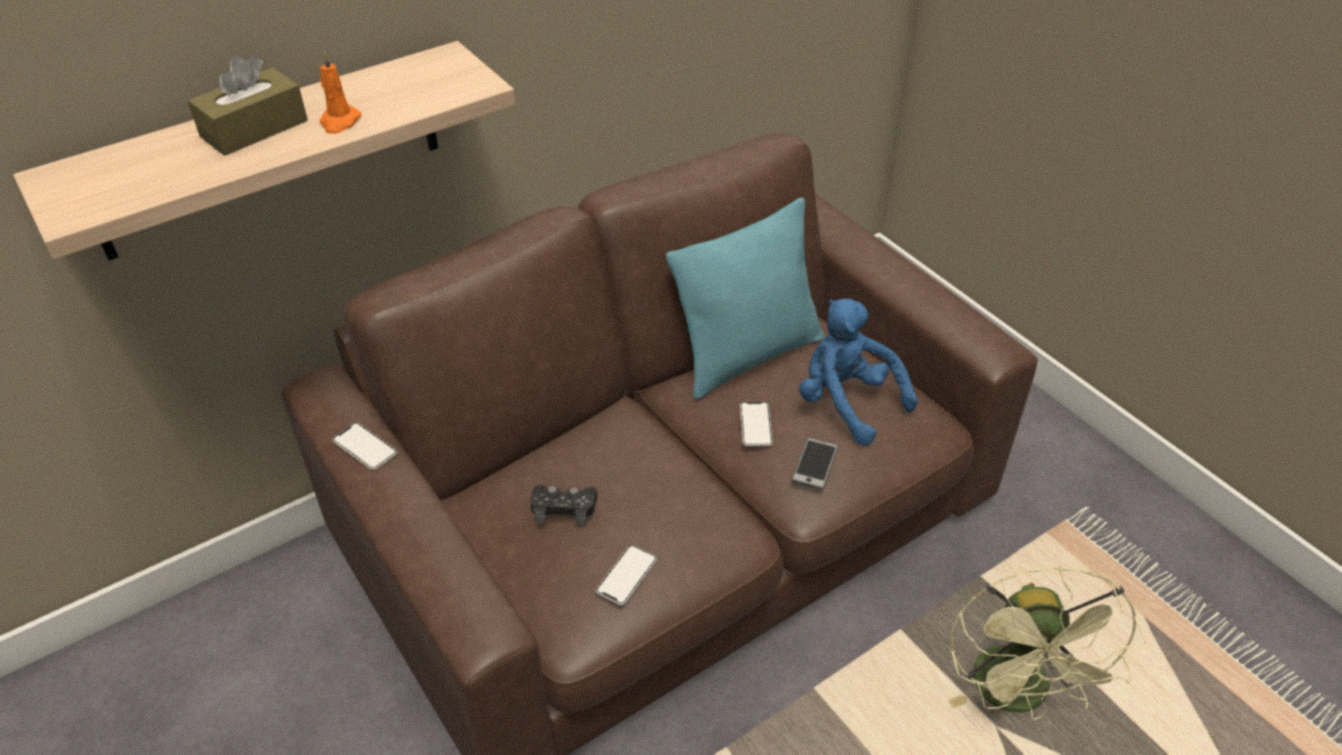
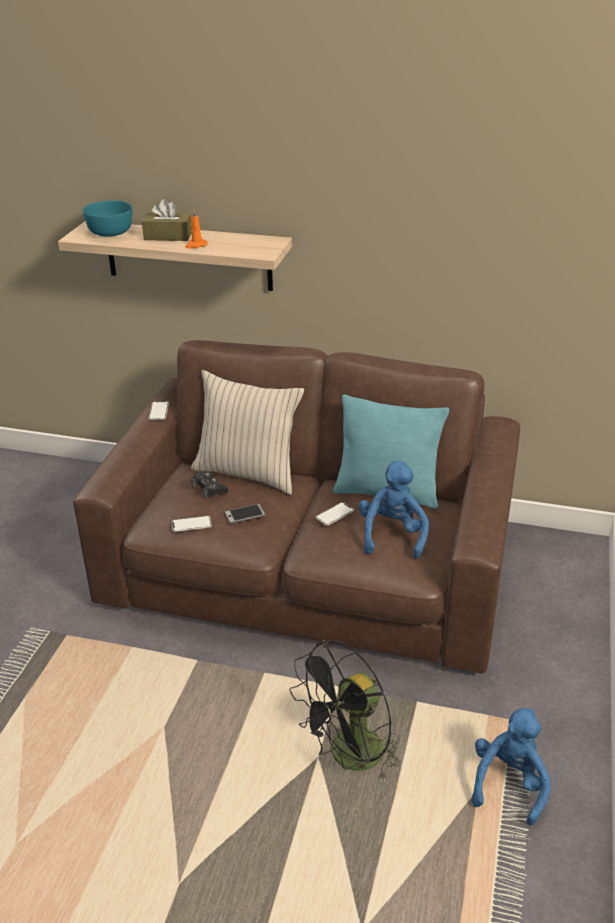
camera: 50 degrees right, 10 degrees down
phone [791,437,839,490] -> phone moved to [224,504,266,524]
green fan [948,566,1146,720] -> black fan [290,639,400,781]
none -> turquoise bowl [83,200,132,237]
none -> beige pillow [191,370,305,495]
none -> blue plush toy [472,708,551,826]

